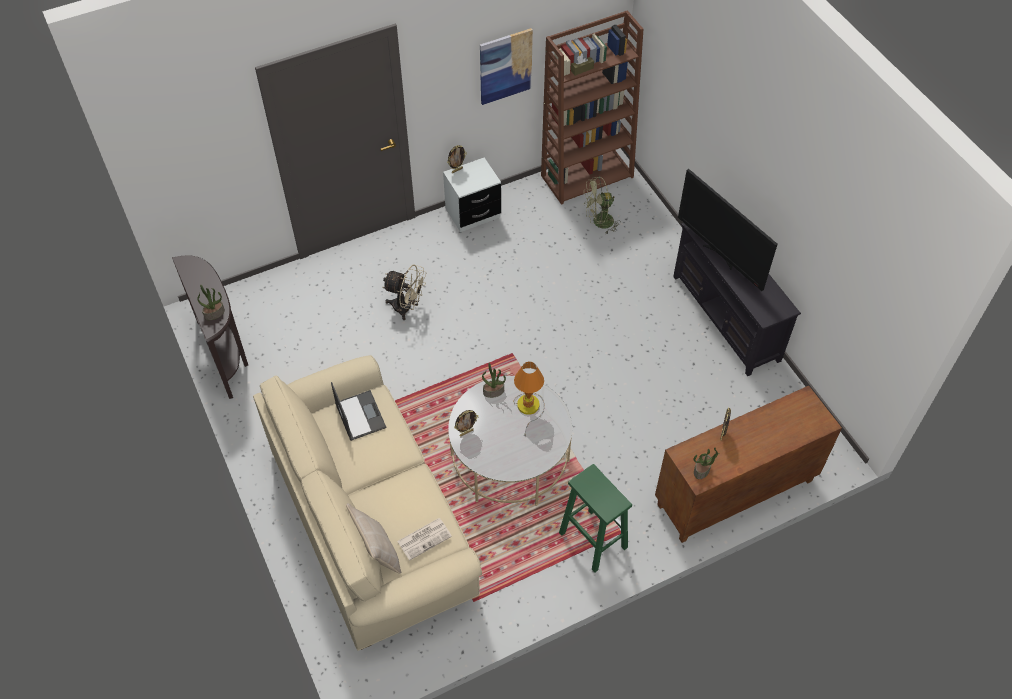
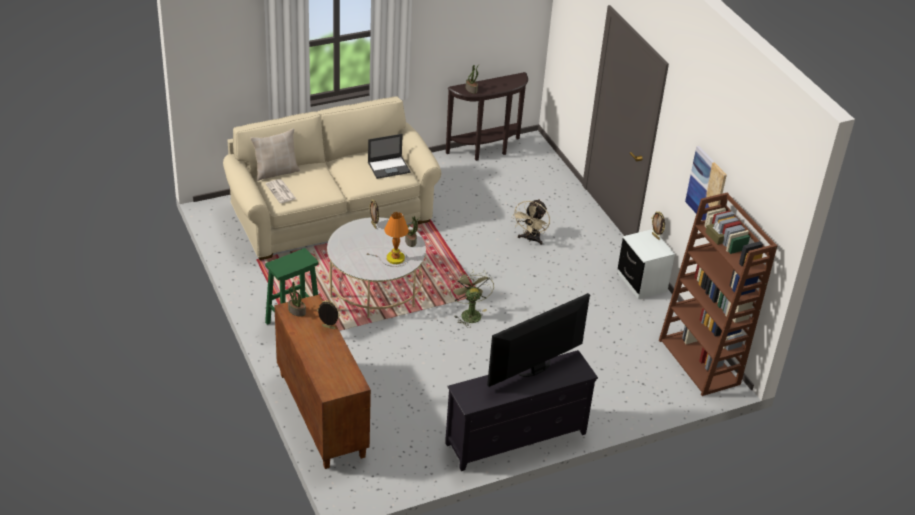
camera: 90 degrees right, 15 degrees down
green fan [584,176,621,235] -> green fan moved to [450,269,494,328]

